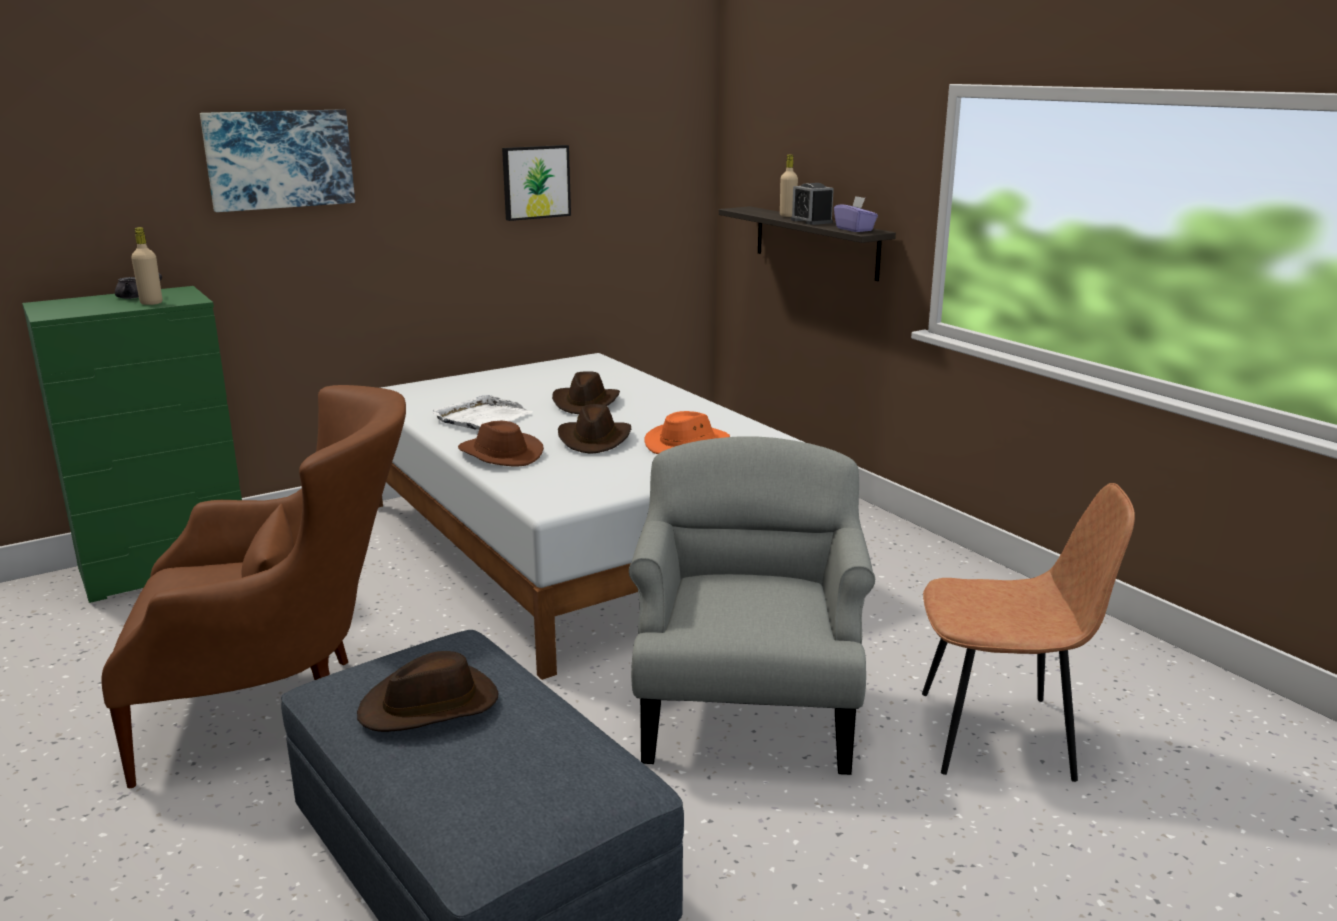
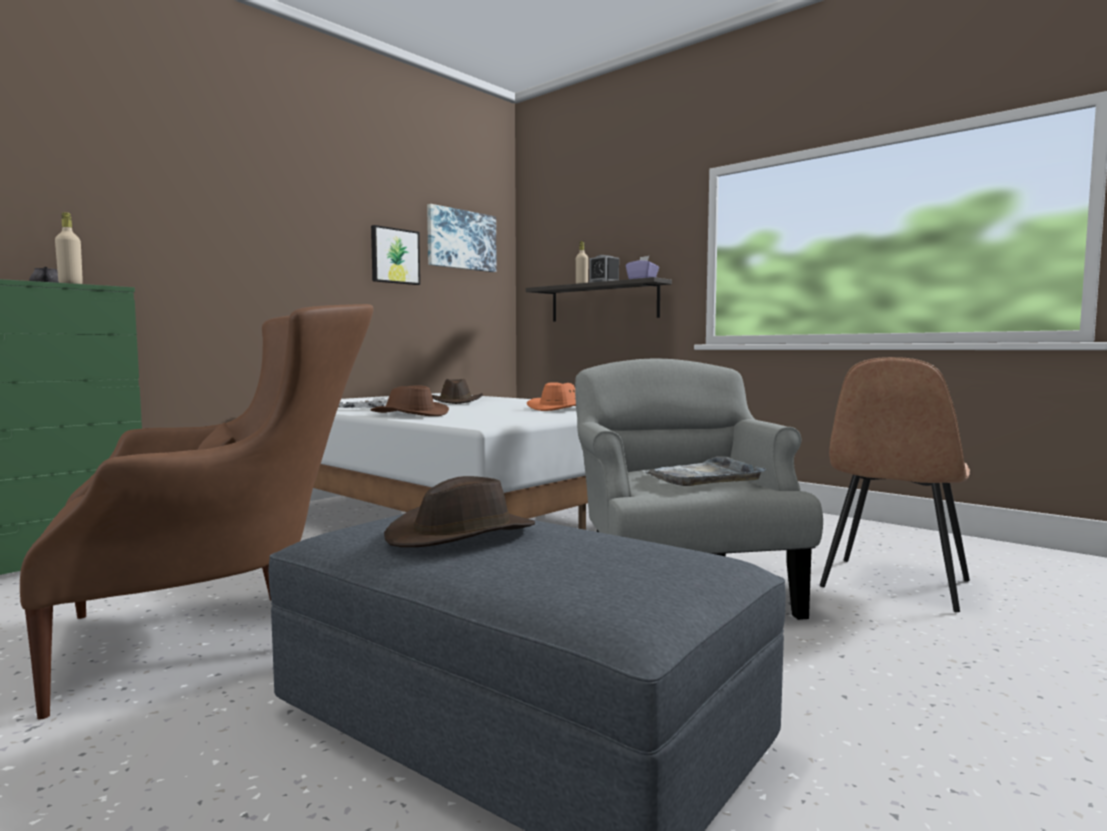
camera: 15 degrees left, 15 degrees down
picture [200,109,355,212] -> picture moved to [427,204,497,272]
brown hat [558,404,631,454] -> none
brown chair [922,483,1135,782] -> brown chair turned 135 degrees clockwise [820,357,970,612]
none -> grey tray [642,456,766,486]

